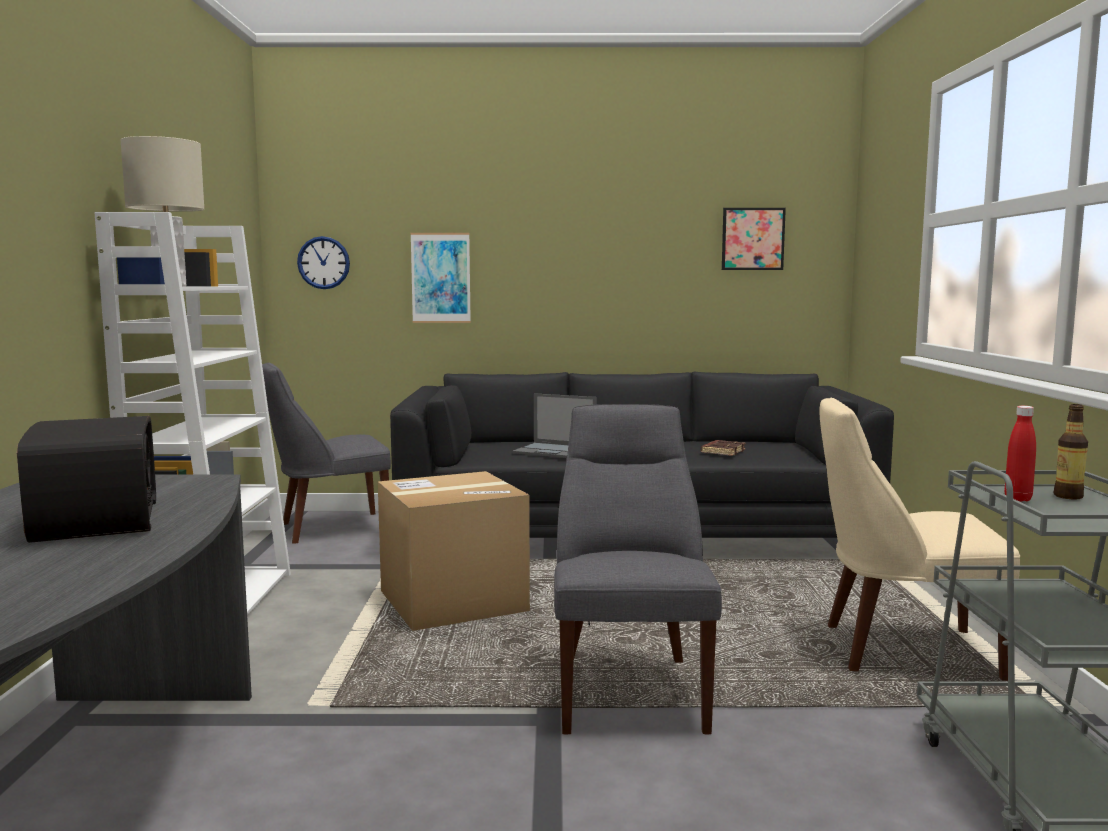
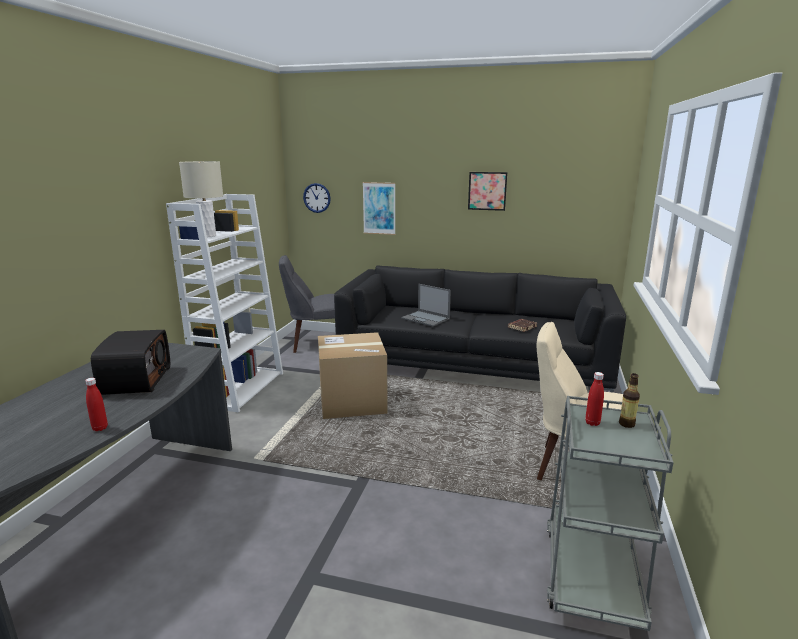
camera: 15 degrees right, 10 degrees up
grey chair [554,404,722,734] -> none
picture [722,208,786,270] -> picture moved to [468,172,507,211]
none -> red bottle [85,378,108,431]

